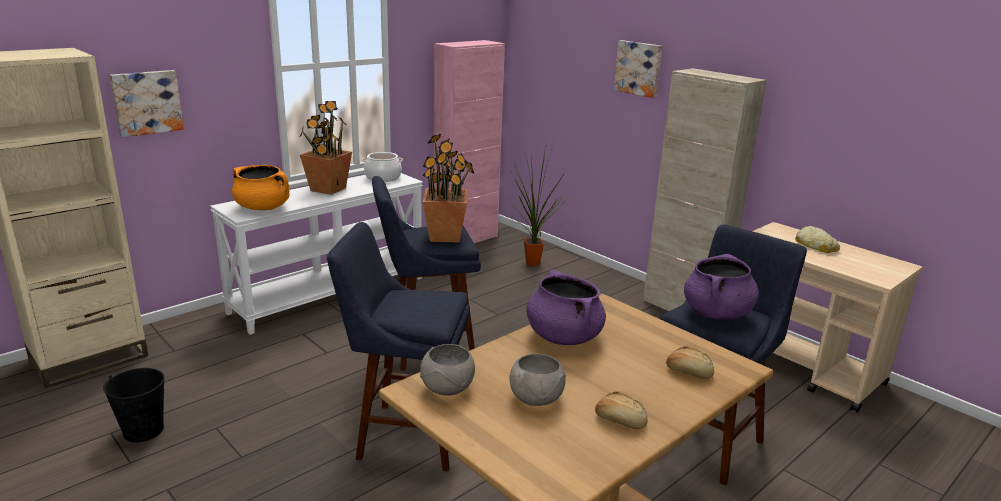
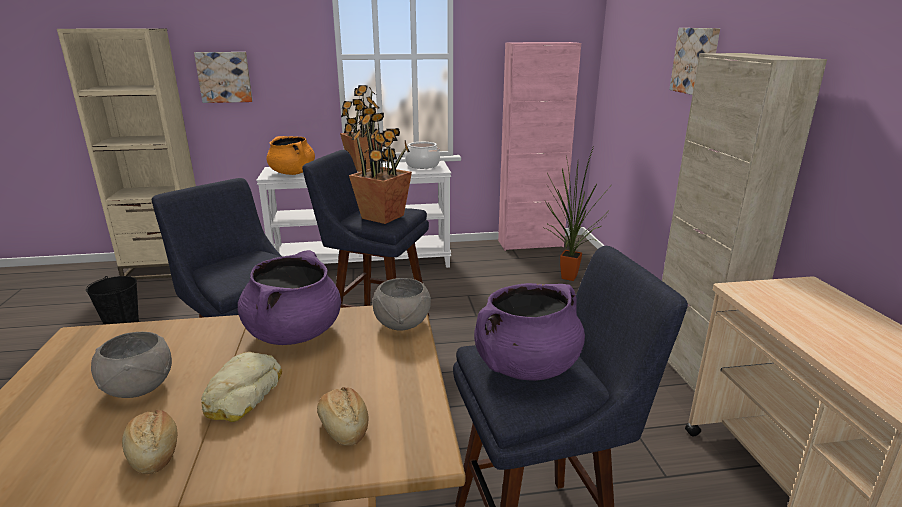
camera: 35 degrees right, 0 degrees up
grey bowl [420,344,475,396] -> grey bowl moved to [372,278,431,331]
bread [795,226,840,253] -> bread moved to [201,352,282,422]

